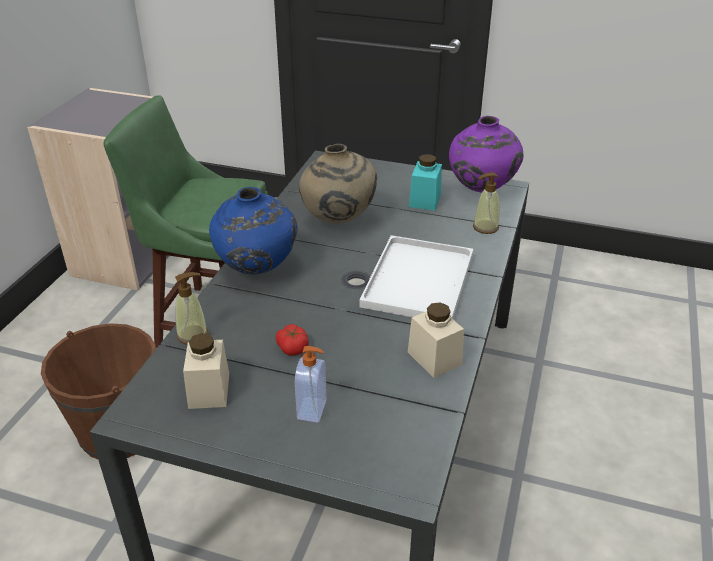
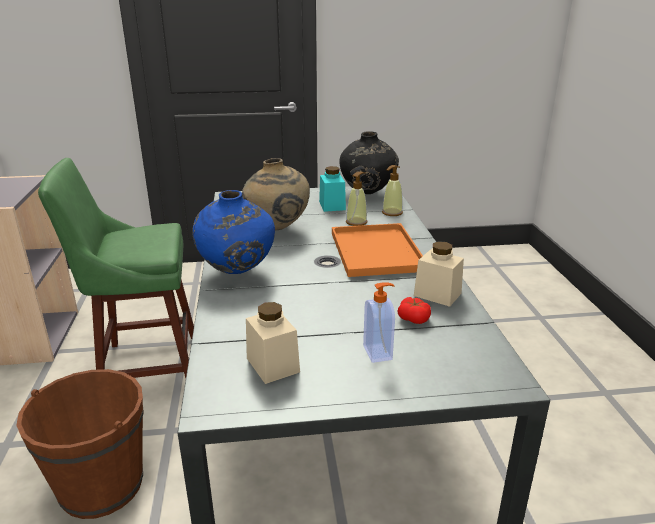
camera: 25 degrees left, 10 degrees down
soap dispenser [175,272,208,344] -> soap dispenser moved to [346,171,367,226]
tomato [276,324,309,356] -> tomato moved to [397,297,431,324]
white tray [359,235,473,319] -> orange tray [332,223,423,277]
purple vase [449,116,524,193] -> black vase [339,131,399,194]

